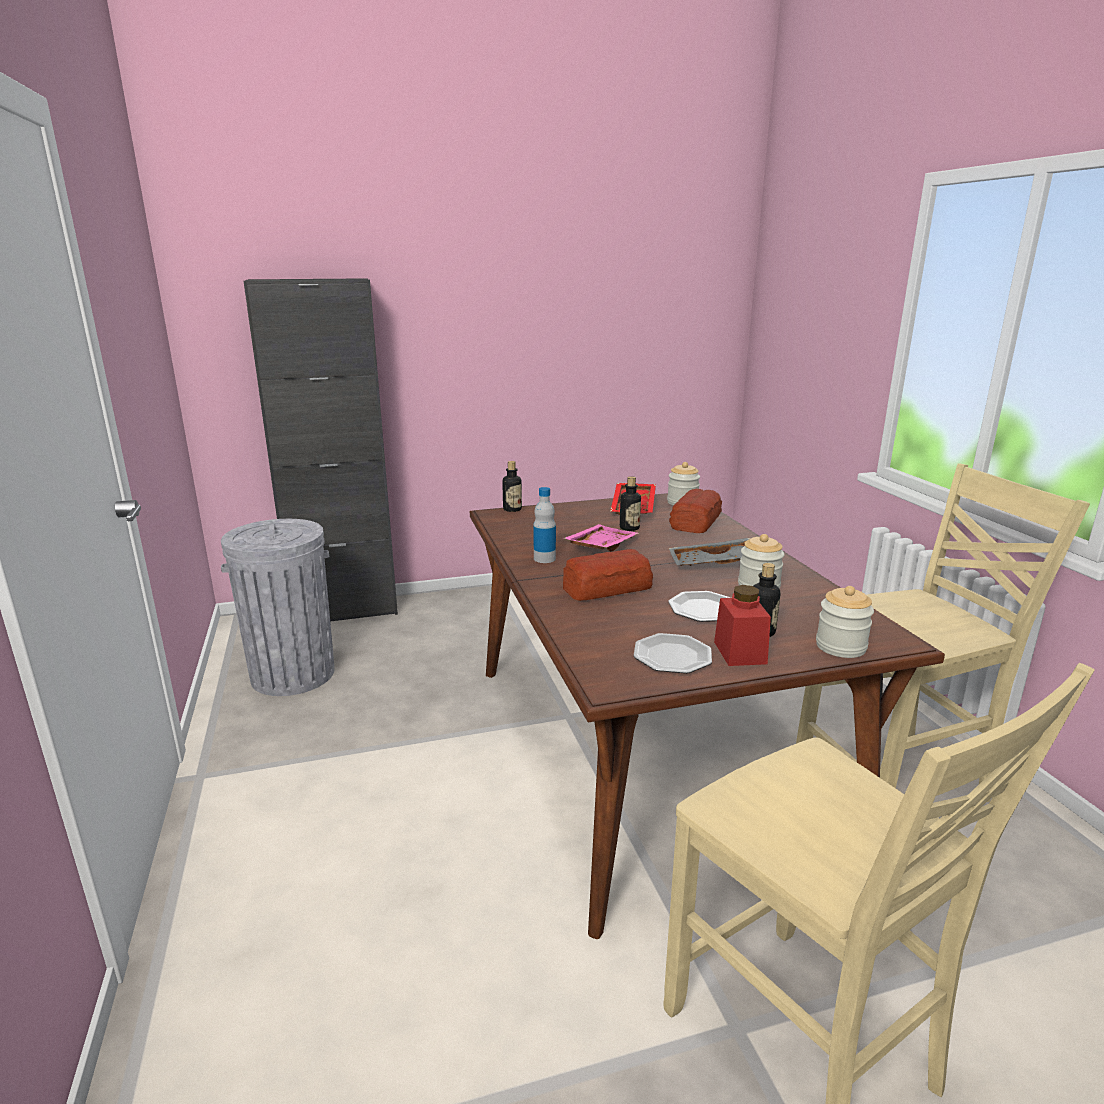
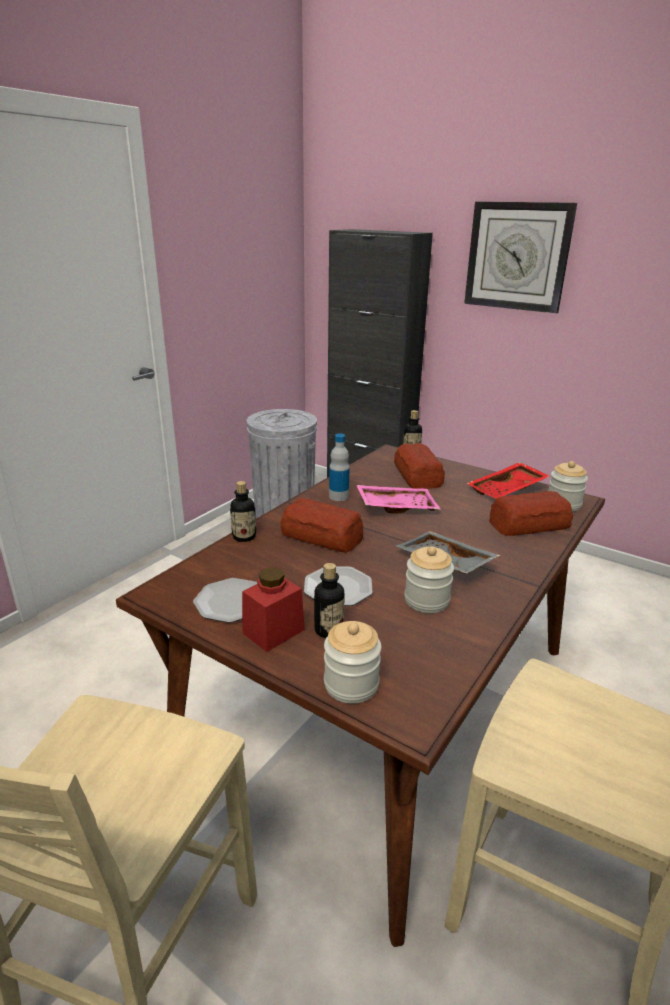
camera: 50 degrees right, 5 degrees up
bottle [620,476,641,531] -> bottle moved to [230,481,256,542]
none -> bread [394,443,445,489]
none -> wall clock [464,201,577,313]

